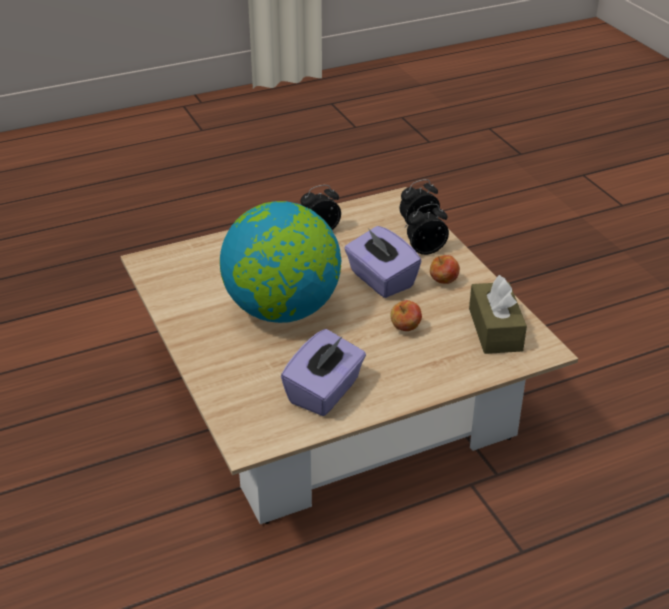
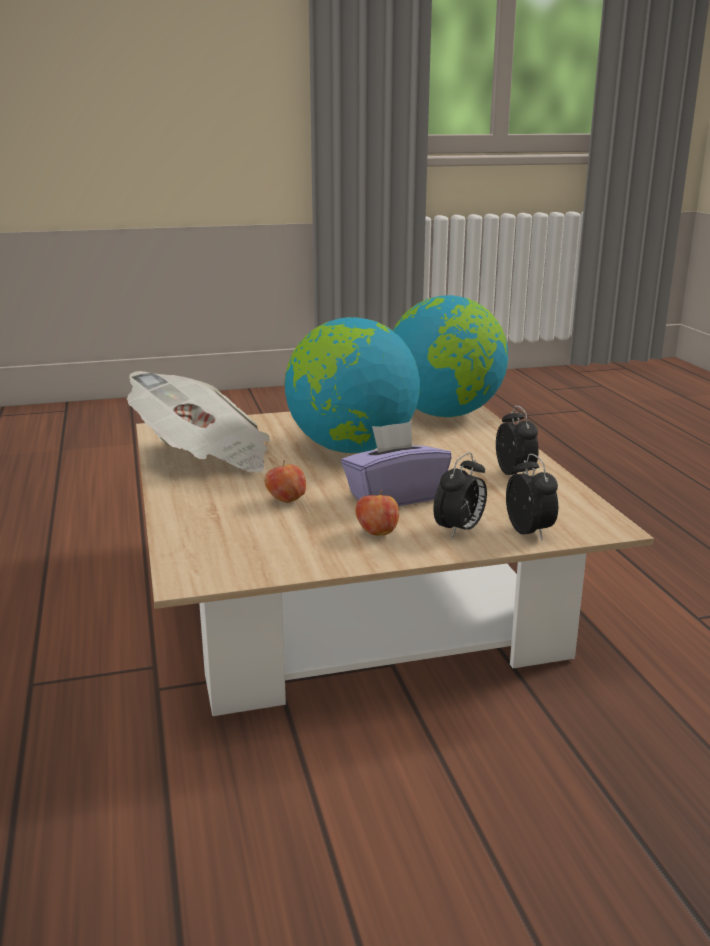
camera: 100 degrees right, 15 degrees down
purple tissue box [281,329,366,416] -> newspaper [126,371,270,473]
alarm clock [407,204,449,255] -> alarm clock turned 45 degrees clockwise [433,453,487,538]
brown tissue box [469,275,527,354] -> none
none -> globe [393,295,508,417]

